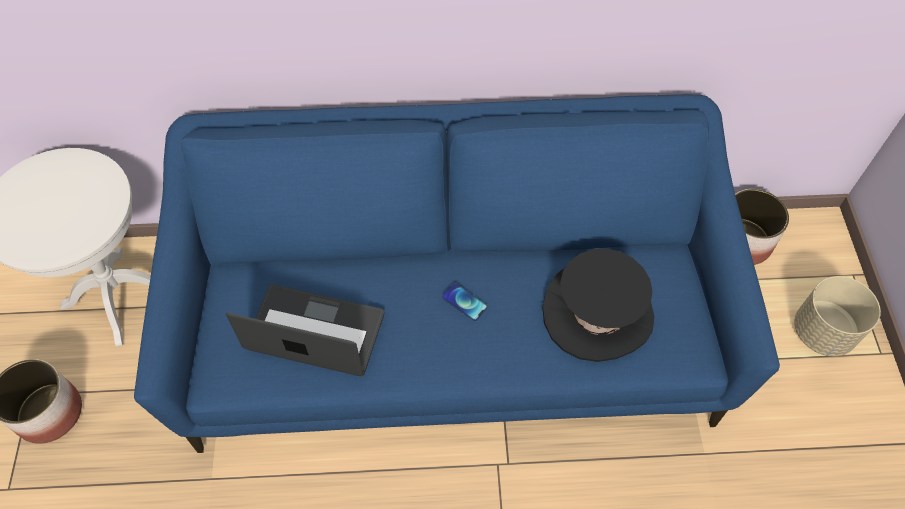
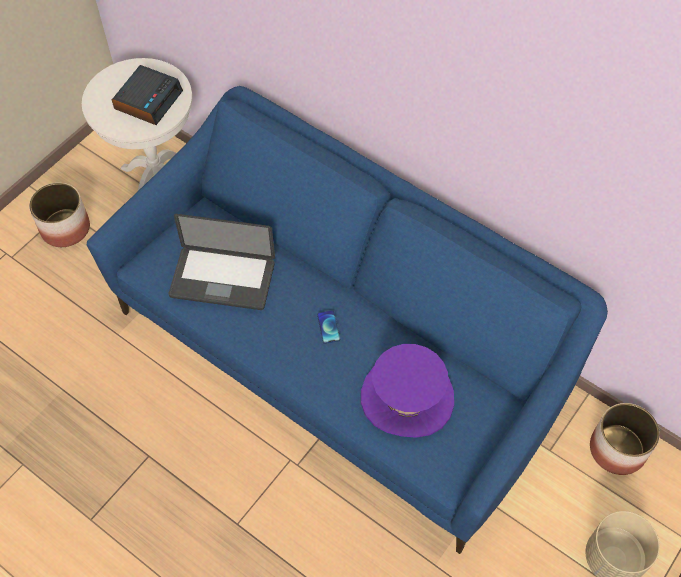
camera: 40 degrees right, 0 degrees up
laptop [226,284,384,376] -> laptop turned 135 degrees clockwise [169,214,275,310]
black hat [542,249,654,362] -> purple hat [361,344,454,438]
none -> alarm clock [112,65,183,125]

